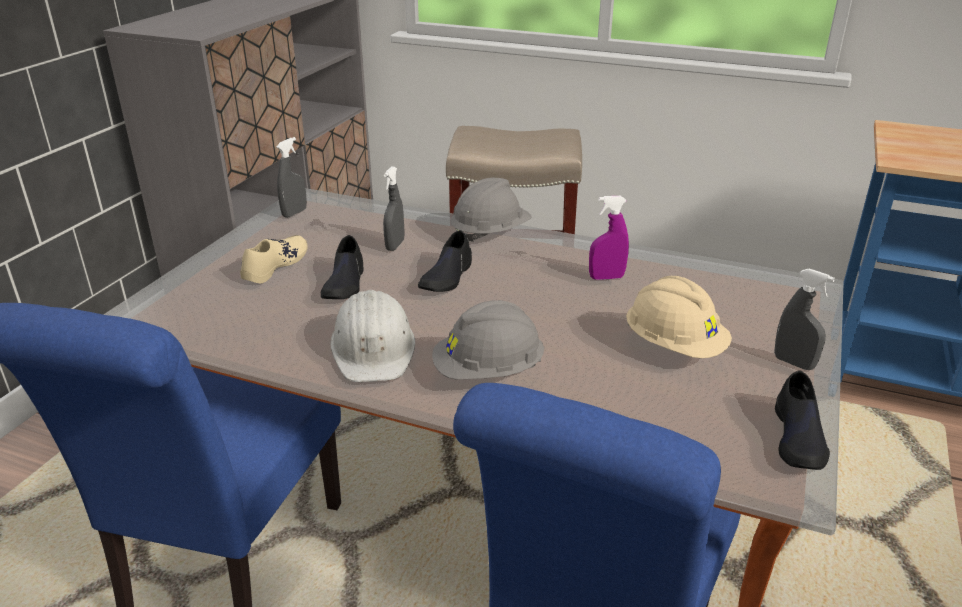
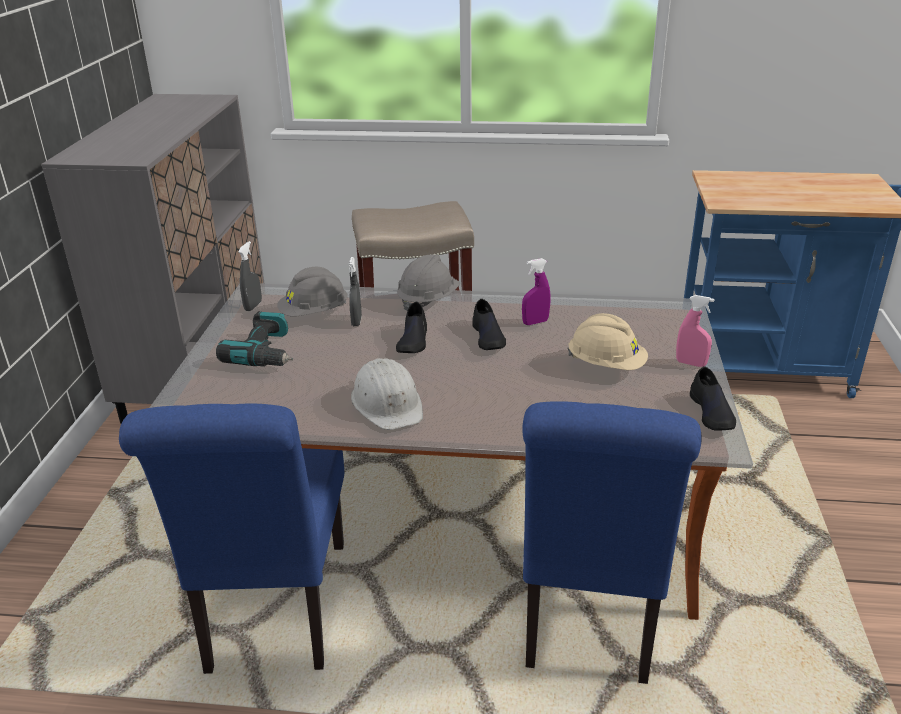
camera: 15 degrees left, 0 degrees up
beige shoe [240,235,308,283] -> power drill [216,311,293,367]
black shoe [321,235,364,299] -> black shoe moved to [472,299,506,350]
grey hard hat [432,300,544,380] -> grey hard hat moved to [277,267,347,317]
grey spray bottle [774,269,835,370] -> pink spray bottle [676,295,714,367]

